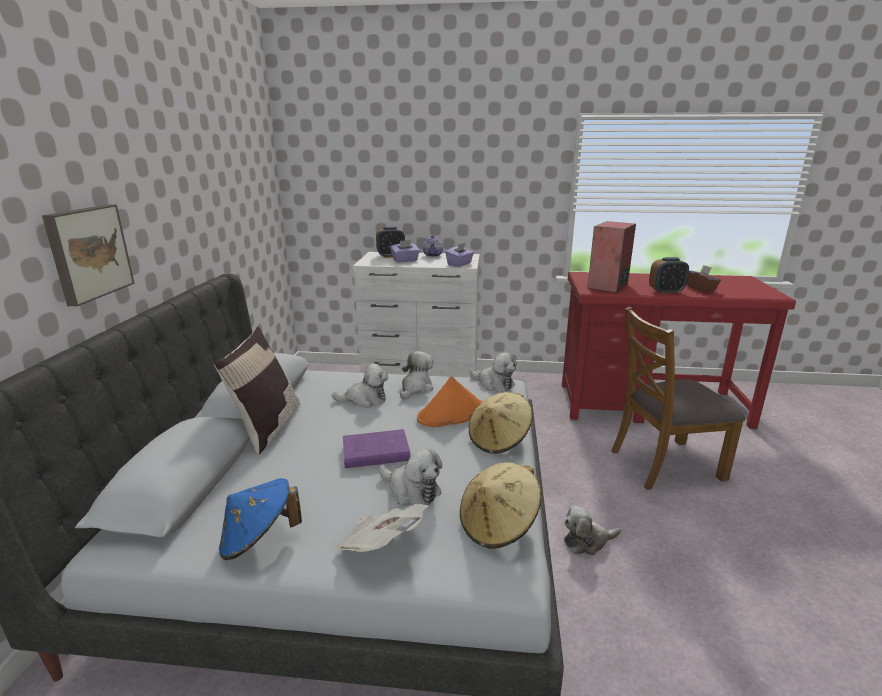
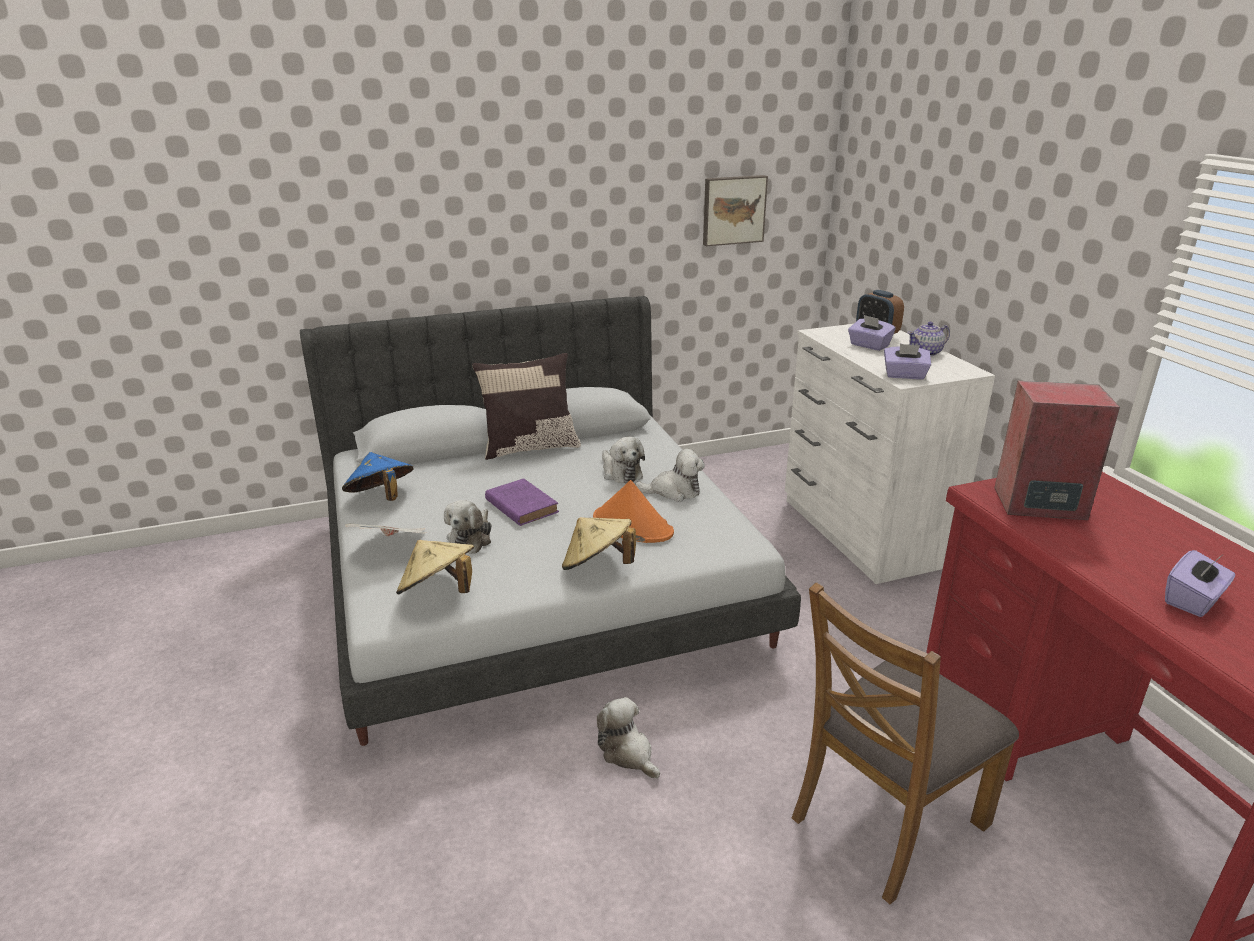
camera: 65 degrees right, 5 degrees up
picture [42,204,135,306] -> picture moved to [703,175,768,246]
plush toy [469,352,517,391] -> none
brown chair [611,307,745,490] -> brown chair turned 90 degrees counterclockwise [792,582,1019,904]
alarm clock [649,257,689,294] -> none
brown tissue box [687,265,721,292] -> purple tissue box [1165,550,1236,617]

